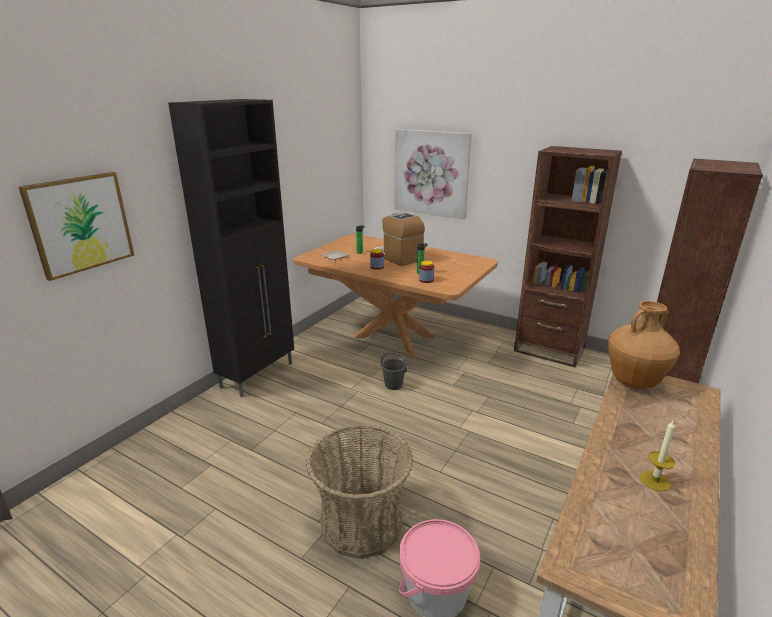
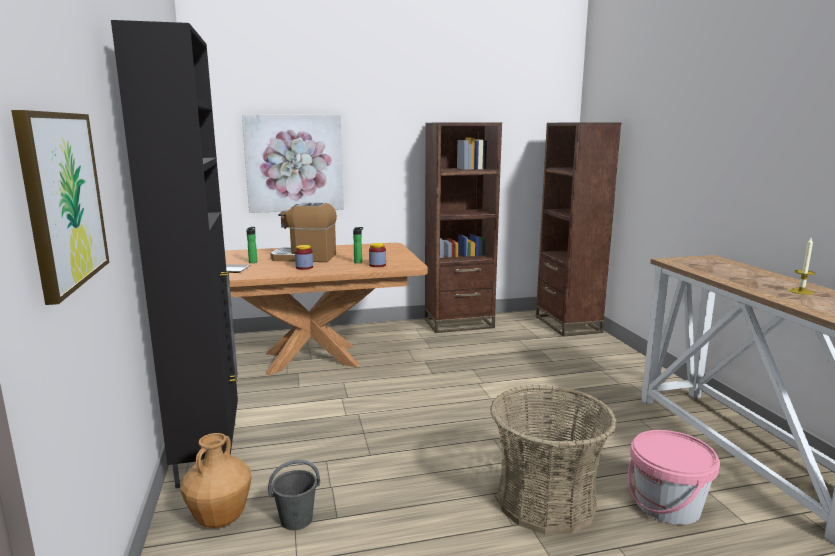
camera: 45 degrees left, 10 degrees down
grey bucket [381,352,407,390] -> grey bucket moved to [268,460,320,530]
brown vase [608,301,680,389] -> brown vase moved to [181,433,252,528]

